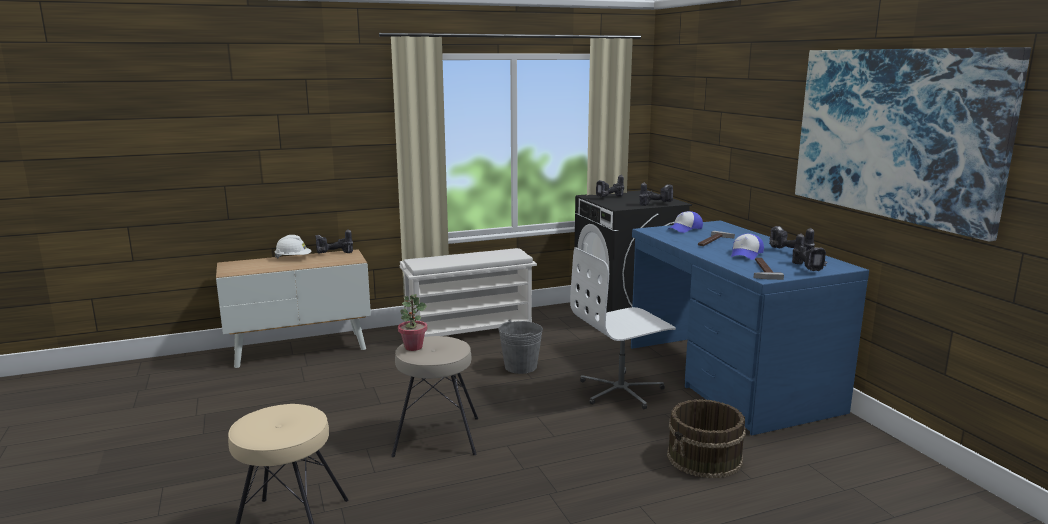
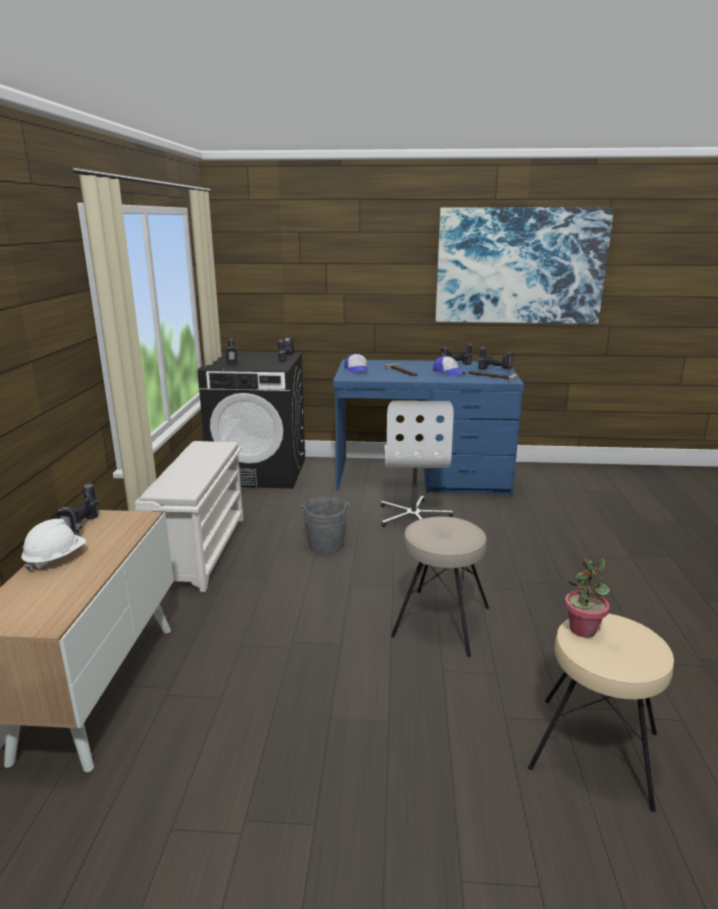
camera: 65 degrees left, 5 degrees up
potted plant [398,294,427,351] -> potted plant moved to [565,559,610,638]
brown bucket [667,399,746,478] -> none

